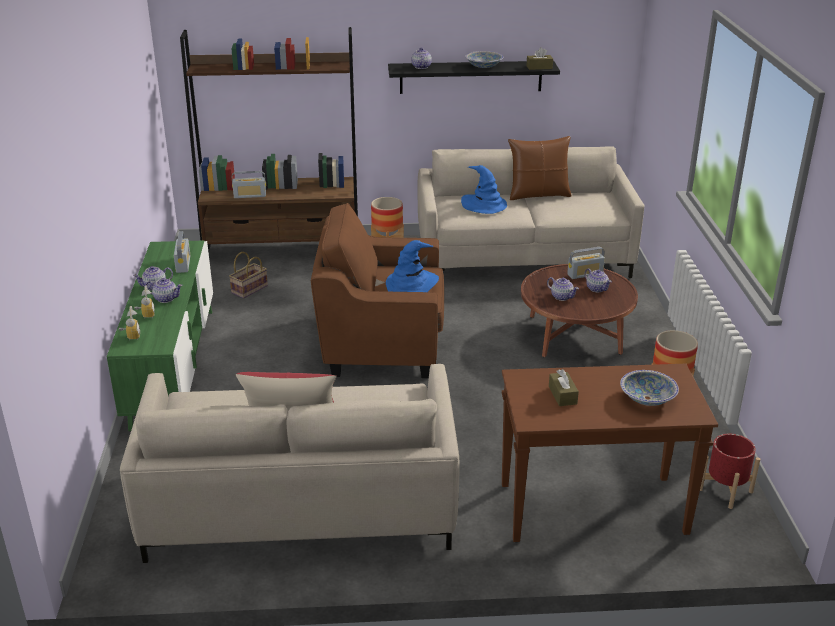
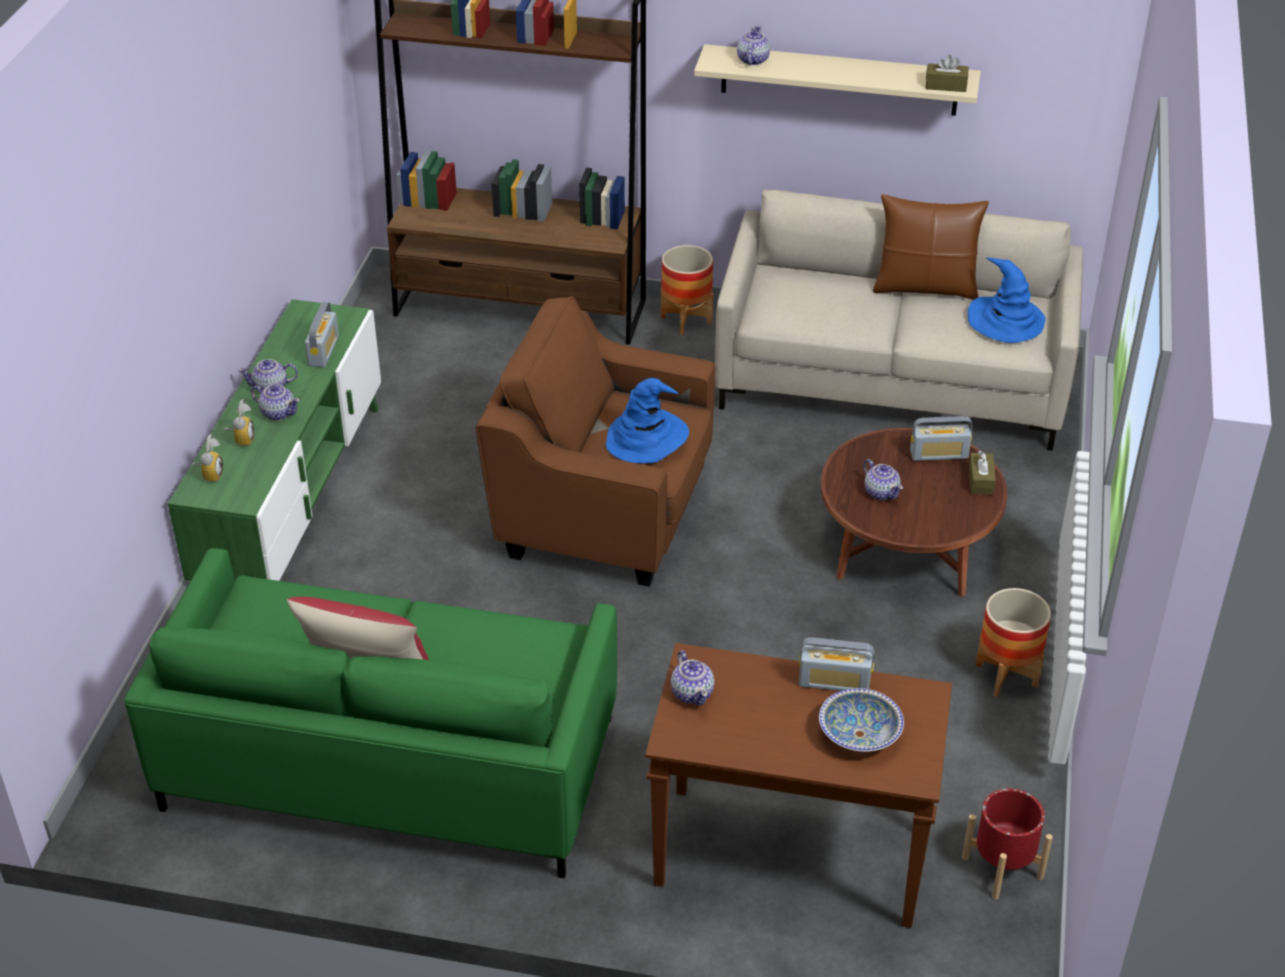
camera: 15 degrees right, 10 degrees up
beige sofa [120,364,460,563] -> green sofa [124,548,617,878]
basket [229,252,268,299] -> none
radio [232,171,266,198] -> radio moved to [799,637,874,691]
black shelf [388,61,560,94] -> beige shelf [694,44,981,116]
blue hat [461,165,507,214] -> blue hat moved to [968,258,1046,343]
bowl [465,51,503,68] -> none
brown tissue box [549,369,579,406] -> brown tissue box moved to [969,451,996,495]
teapot [584,268,612,292] -> teapot moved to [671,650,715,706]

